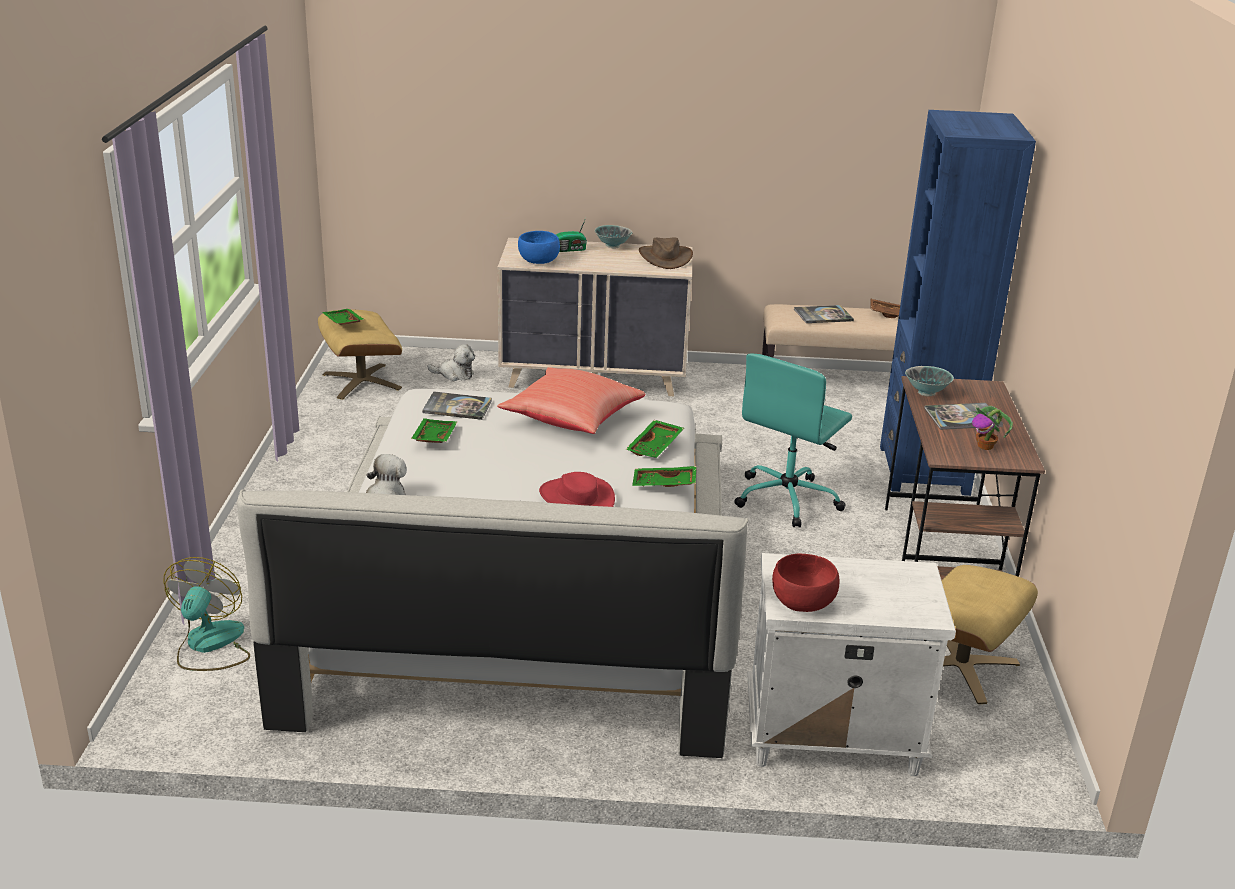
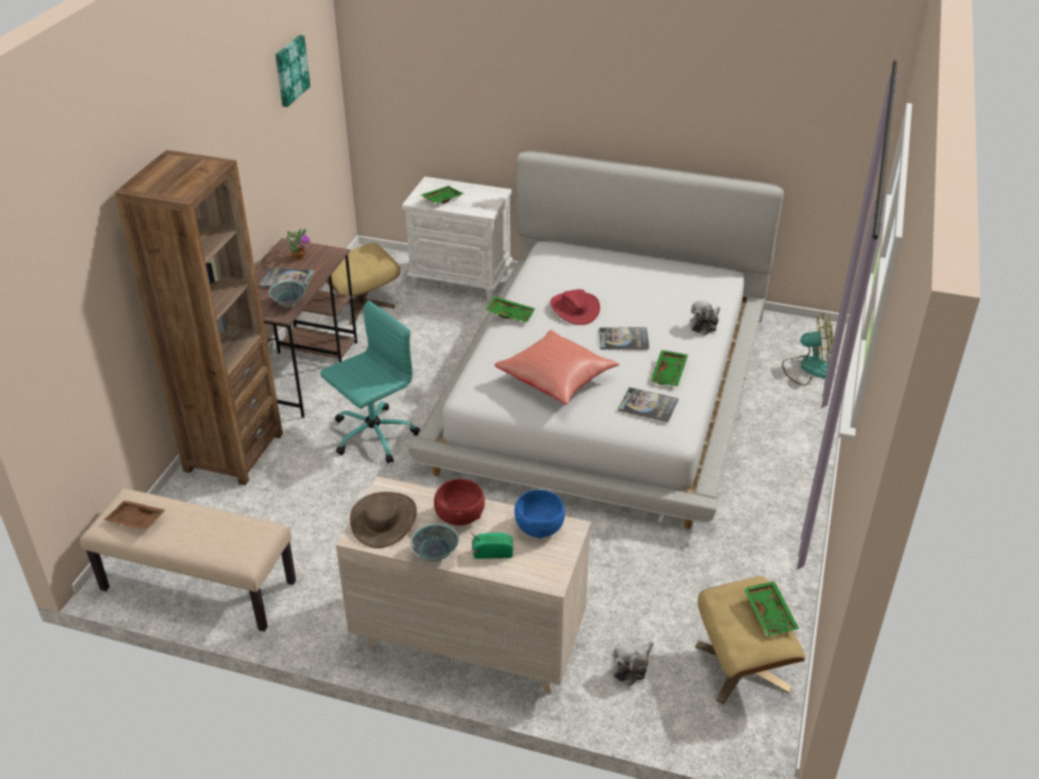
camera: 165 degrees left, 10 degrees up
fan [164,557,250,671] -> fan turned 105 degrees counterclockwise [782,313,835,385]
plush toy [427,344,475,381] -> plush toy turned 75 degrees counterclockwise [613,641,654,686]
green tray [625,420,684,458] -> green tray moved to [420,186,464,203]
red bowl [772,553,839,612] -> red bowl moved to [434,479,485,526]
book [794,305,854,323] -> book moved to [599,327,649,350]
blue bookcase [880,110,1036,496] -> brown bookcase [114,150,283,486]
none -> picture [276,35,310,107]

